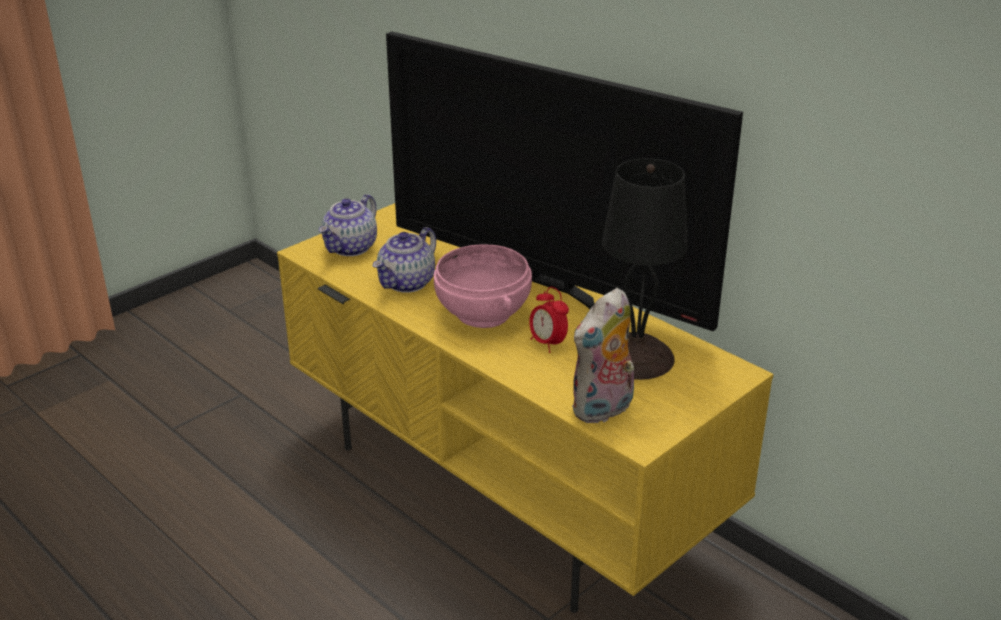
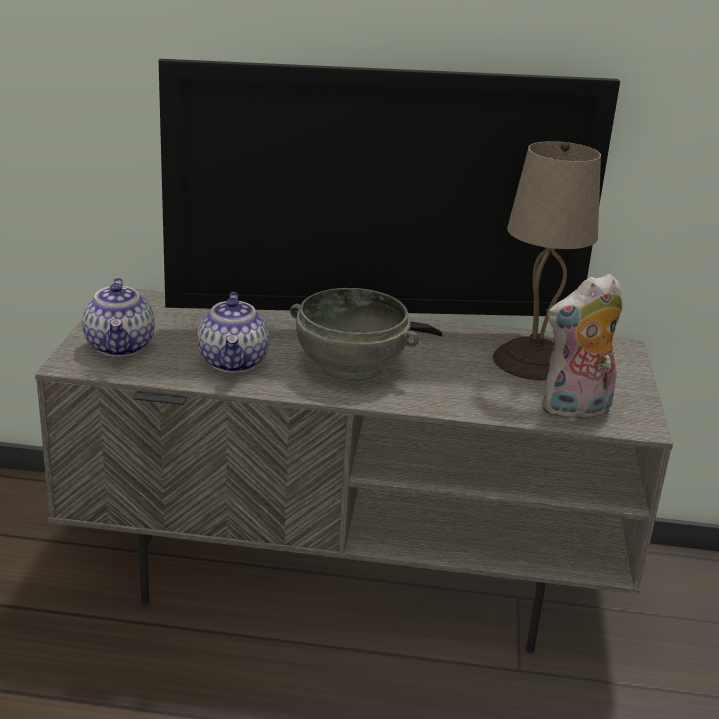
camera: 40 degrees left, 5 degrees down
yellow tv stand [277,203,774,613] -> grey tv stand [35,289,673,654]
pink bowl [434,244,532,328] -> grey bowl [290,288,419,381]
alarm clock [529,287,569,353] -> none
plush toy [572,288,634,423] -> plush toy turned 60 degrees clockwise [542,273,622,421]
black table lamp [602,158,688,380] -> beige table lamp [493,141,601,381]

